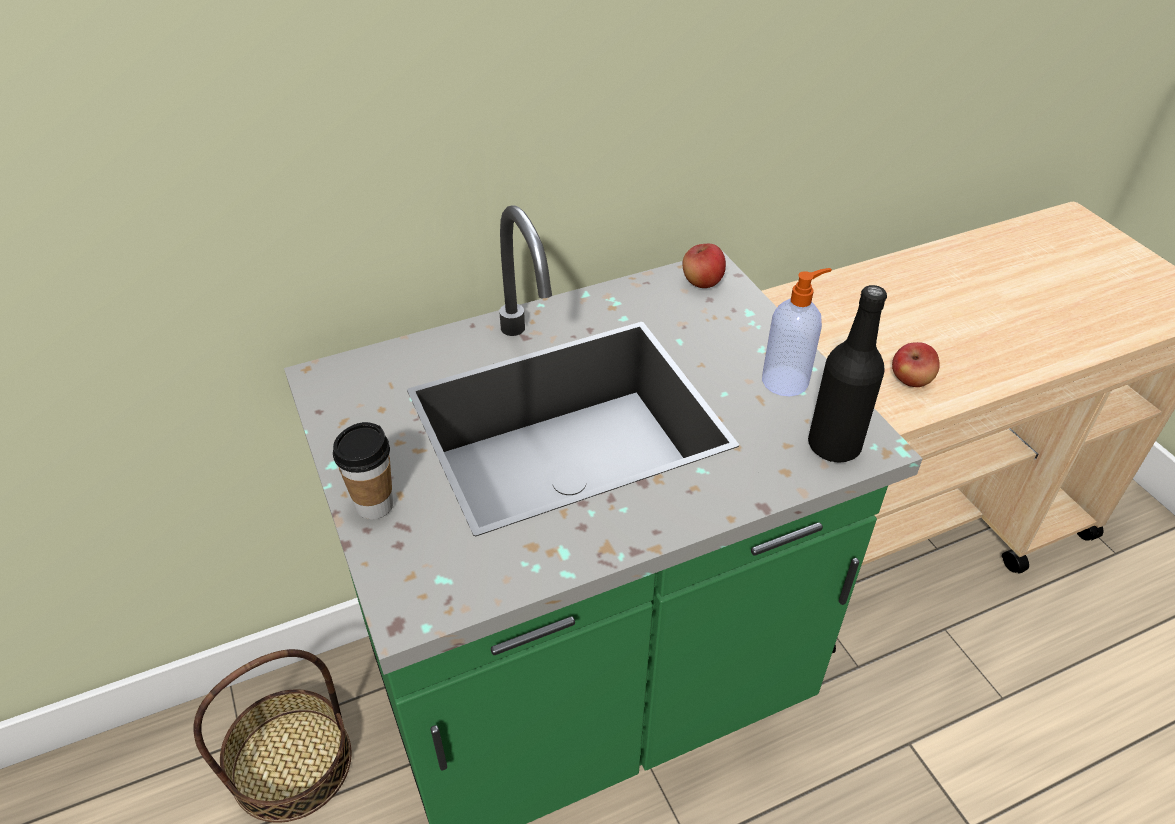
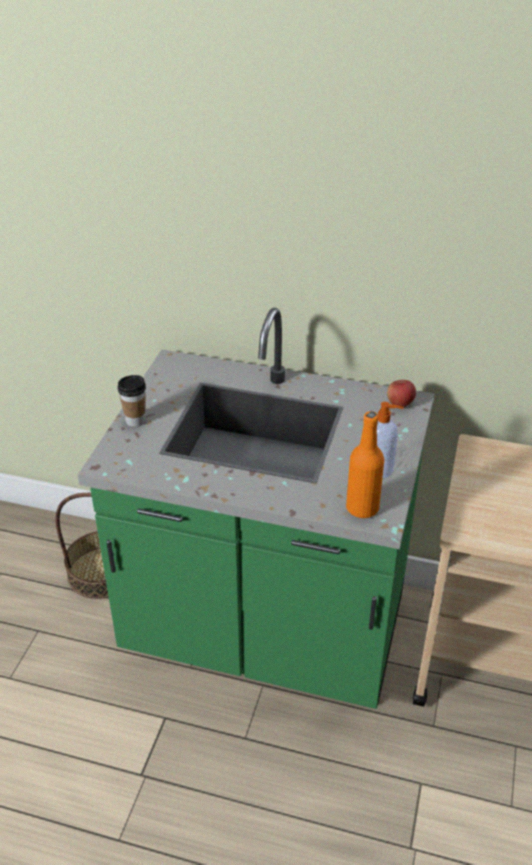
camera: 40 degrees right, 5 degrees down
black bottle [808,285,887,463] -> orange bottle [346,411,384,518]
apple [892,342,940,387] -> none

